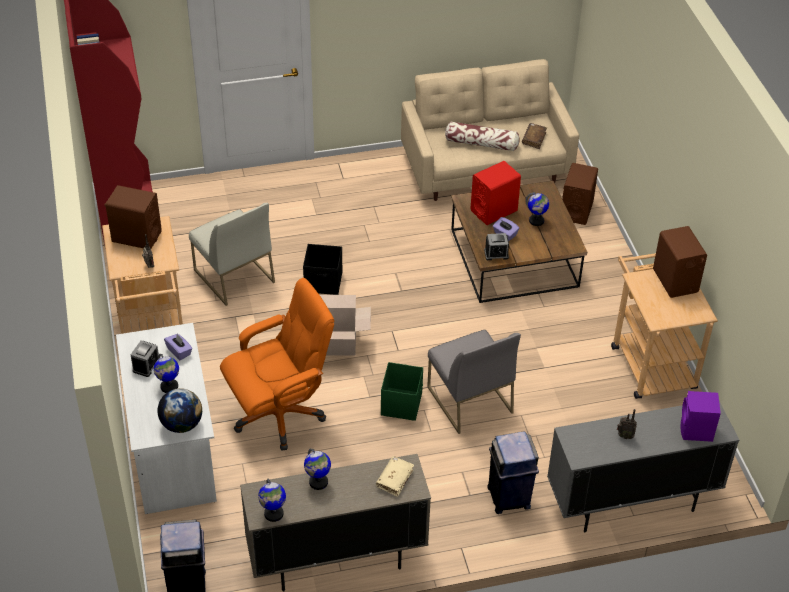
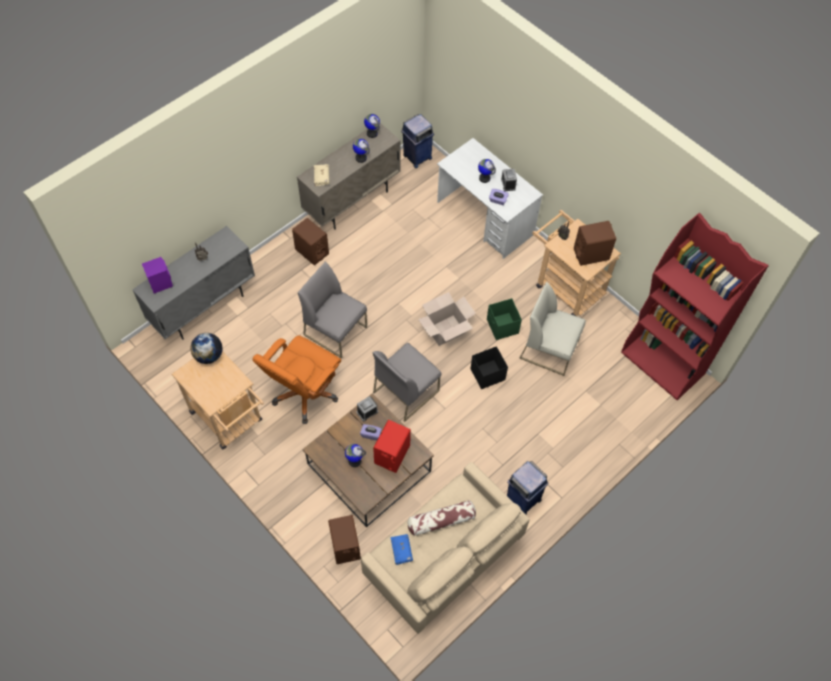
camera: 150 degrees right, 15 degrees up
globe [157,388,202,433] -> globe moved to [191,333,223,364]
orange office chair [220,278,334,450] -> orange office chair moved to [252,335,341,424]
green storage box [381,362,423,421] -> green storage box moved to [487,298,522,340]
blue trash can [487,431,539,514] -> blue trash can moved to [507,461,549,515]
brown book [522,123,547,149] -> blue book [391,534,413,565]
brown speaker [653,226,707,298] -> brown speaker moved to [292,218,329,265]
none -> grey chair [372,343,441,422]

